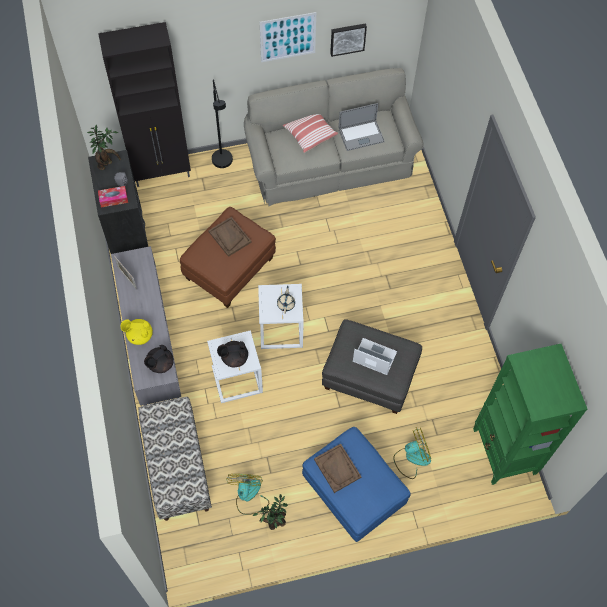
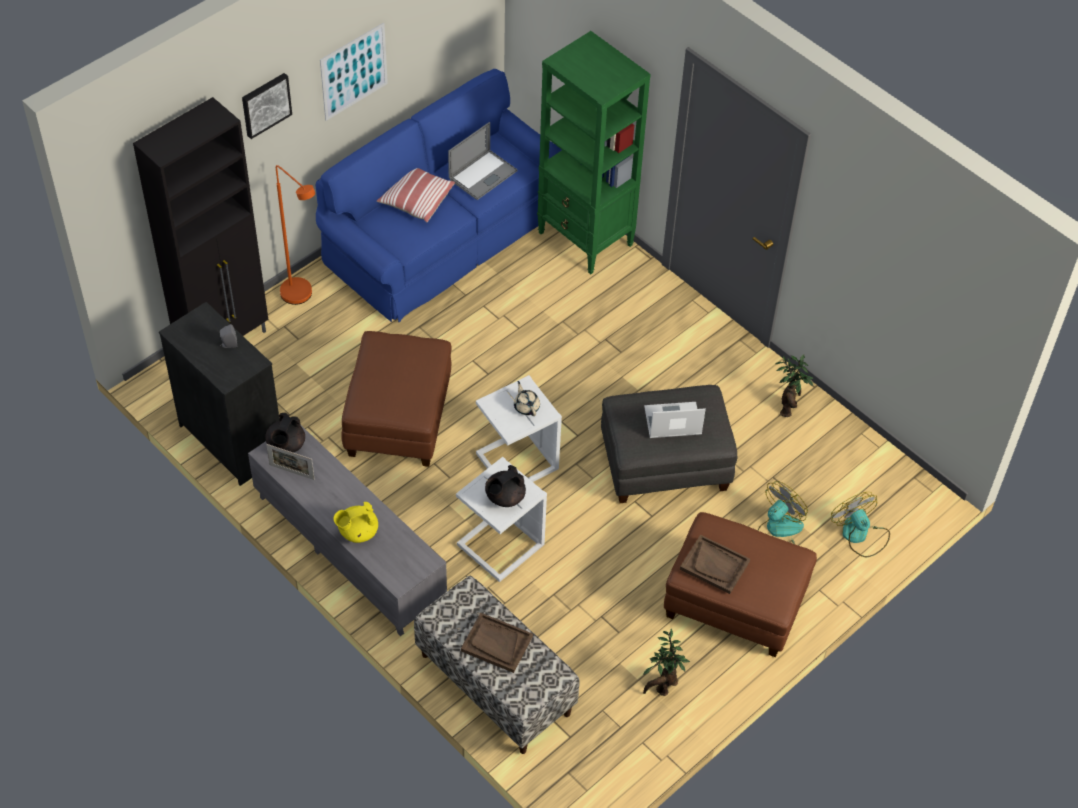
camera: 30 degrees left, 10 degrees down
potted plant [87,124,121,170] -> potted plant moved to [776,354,814,417]
tissue box [98,186,128,207] -> none
black teapot [144,345,174,373] -> black teapot moved to [265,413,305,453]
brown tray [208,217,251,257] -> brown tray moved to [461,613,533,673]
black floor lamp [212,80,233,168] -> orange floor lamp [276,165,315,305]
fan [226,474,269,515] -> fan moved to [831,492,890,557]
grey sofa [244,68,424,206] -> blue sofa [315,69,562,322]
blue ottoman [302,427,411,542] -> brown ottoman [664,512,817,657]
picture [330,23,367,57] -> picture moved to [242,73,292,139]
green bookcase [473,344,587,485] -> green bookcase moved to [537,31,651,274]

